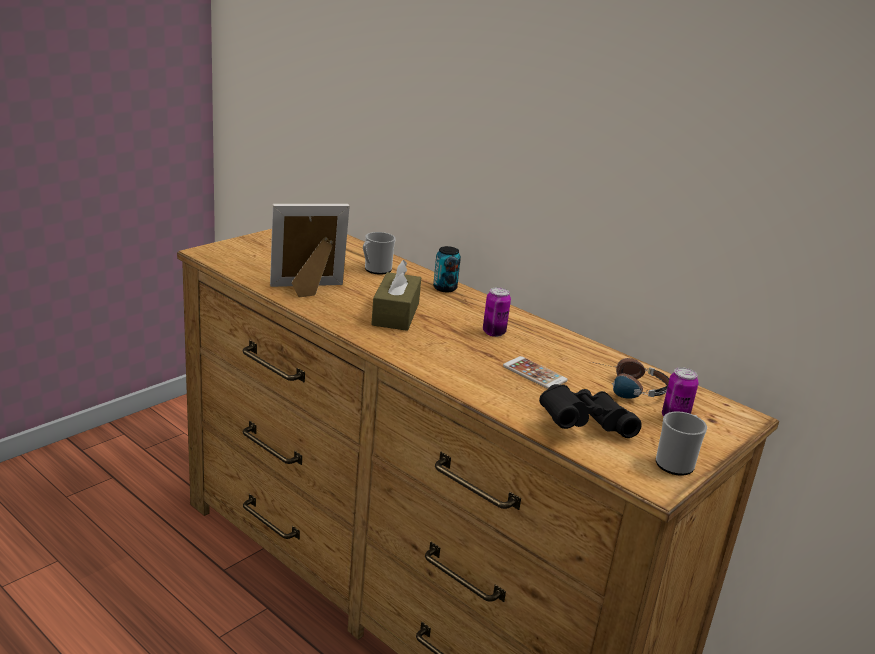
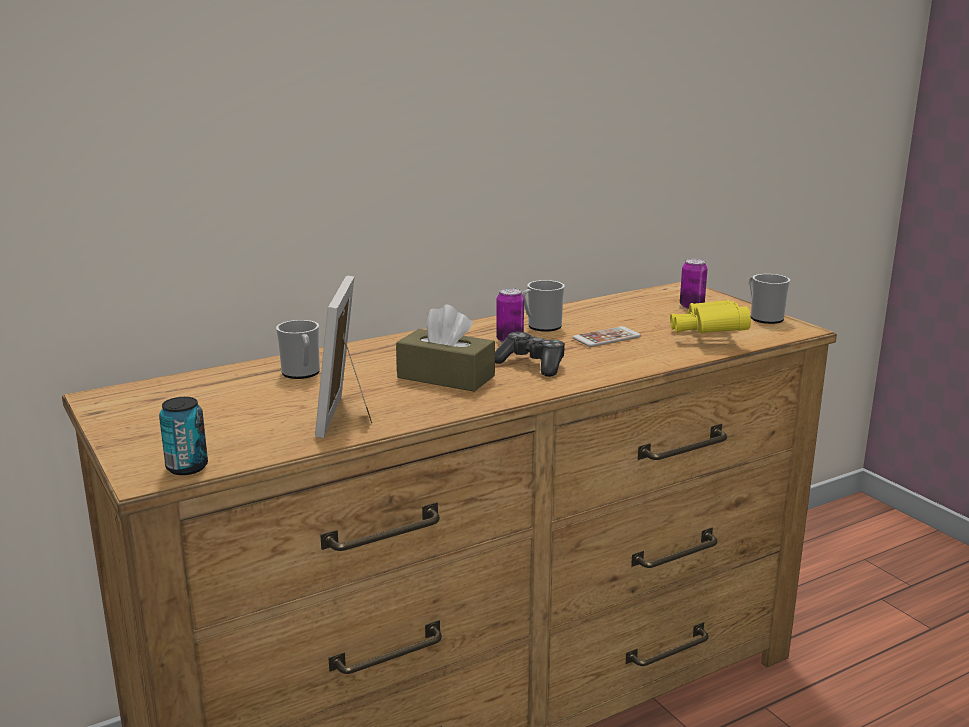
camera: 70 degrees left, 5 degrees down
can [433,246,461,293] -> can moved to [159,397,208,475]
black binoculars [539,384,642,438] -> yellow binoculars [670,300,751,334]
headphones [591,358,669,399] -> none
none -> game controller [495,332,565,377]
none -> mug [522,280,565,332]

